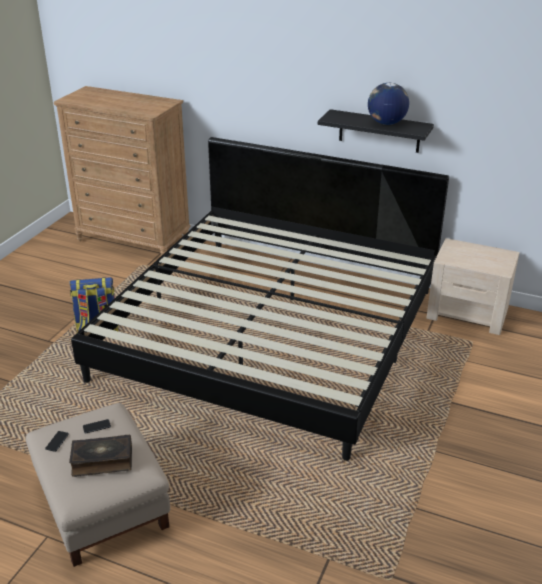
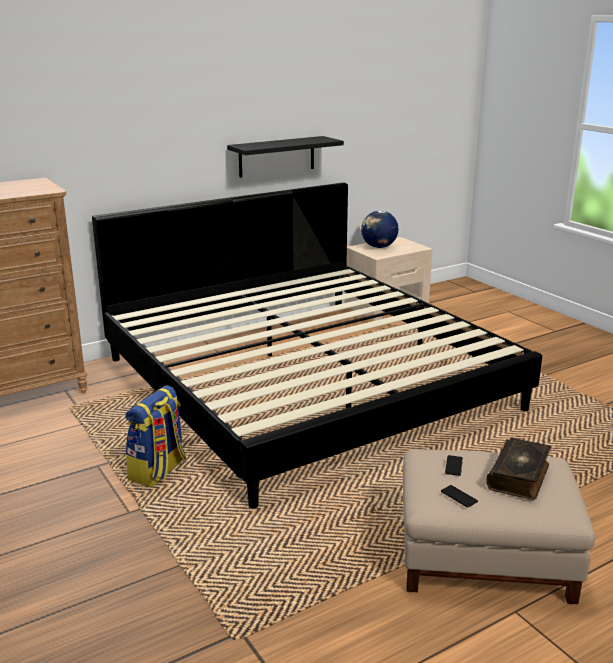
camera: 55 degrees left, 10 degrees down
globe [368,83,409,125] -> globe moved to [361,211,398,248]

